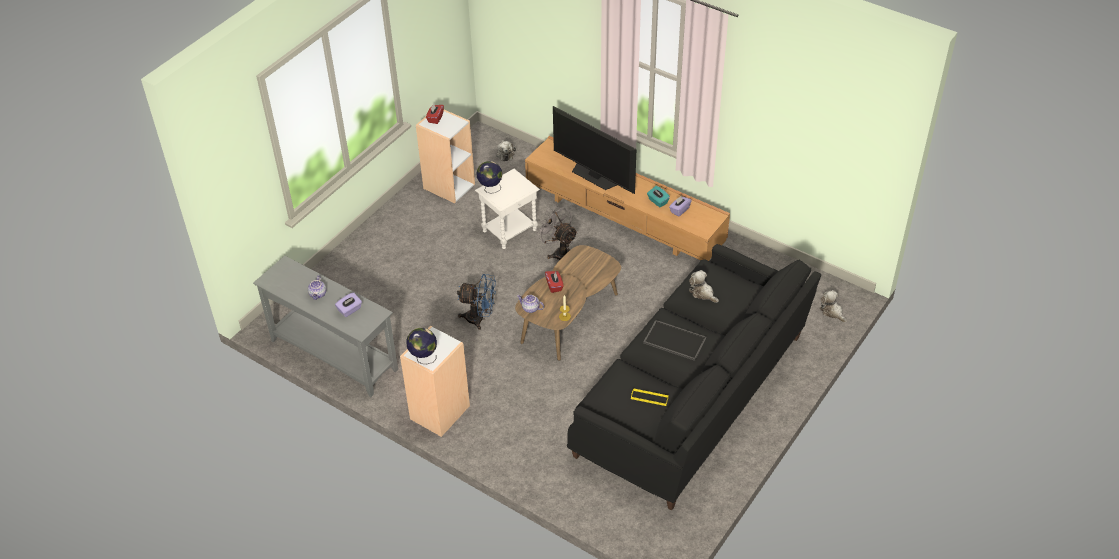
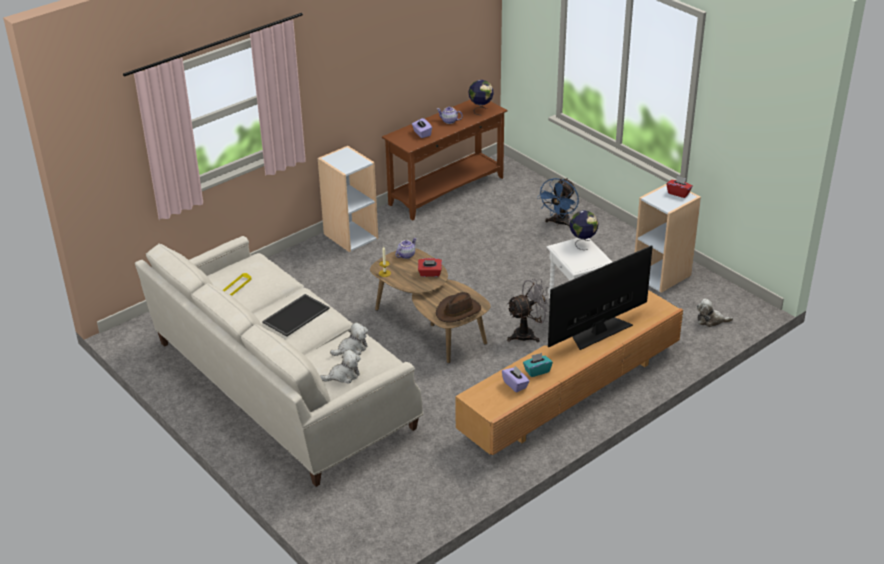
camera: 105 degrees right, 10 degrees down
grey console table [253,256,398,397] -> brown console table [382,99,507,220]
globe [406,328,437,364] -> globe moved to [469,80,494,115]
blue fan [457,274,496,330] -> blue fan moved to [537,178,579,228]
black sofa [567,244,821,510] -> white sofa [135,236,423,487]
plush toy [820,290,847,322] -> plush toy moved to [320,349,361,384]
none -> brown hat [436,292,481,322]

